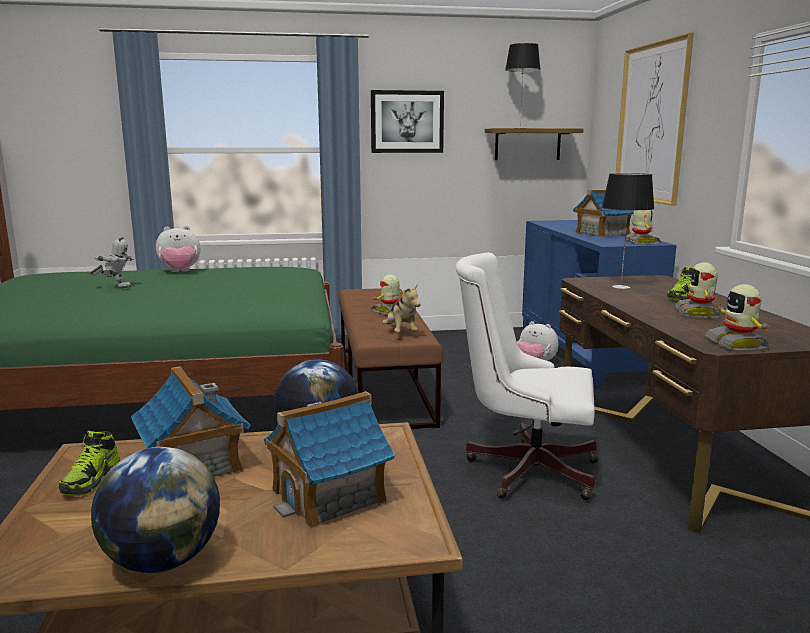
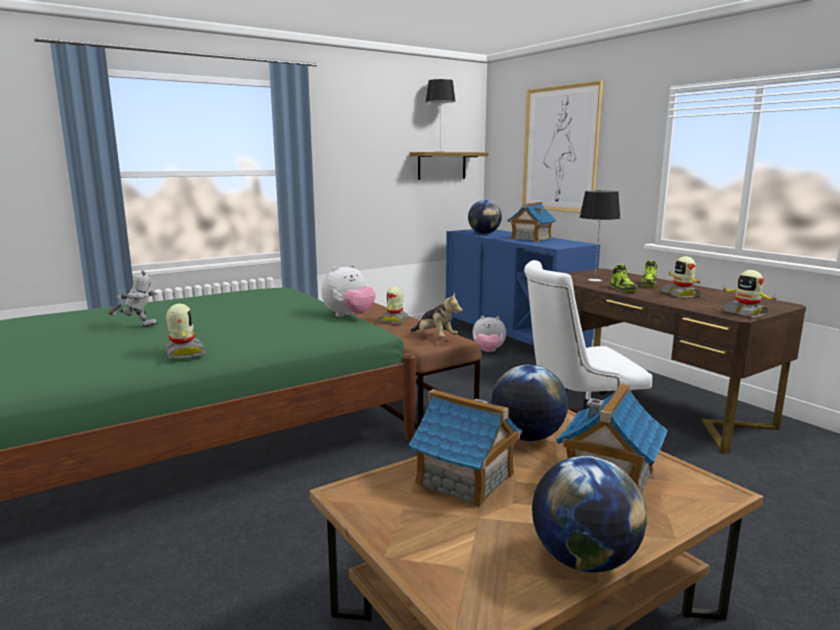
camera: 25 degrees left, 0 degrees up
shoe [59,430,120,496] -> shoe moved to [610,264,637,291]
plush toy [156,226,201,272] -> plush toy moved to [322,264,376,317]
picture [371,90,444,153] -> none
toy robot [626,210,661,245] -> toy robot moved to [165,304,207,359]
none -> globe [468,200,502,234]

